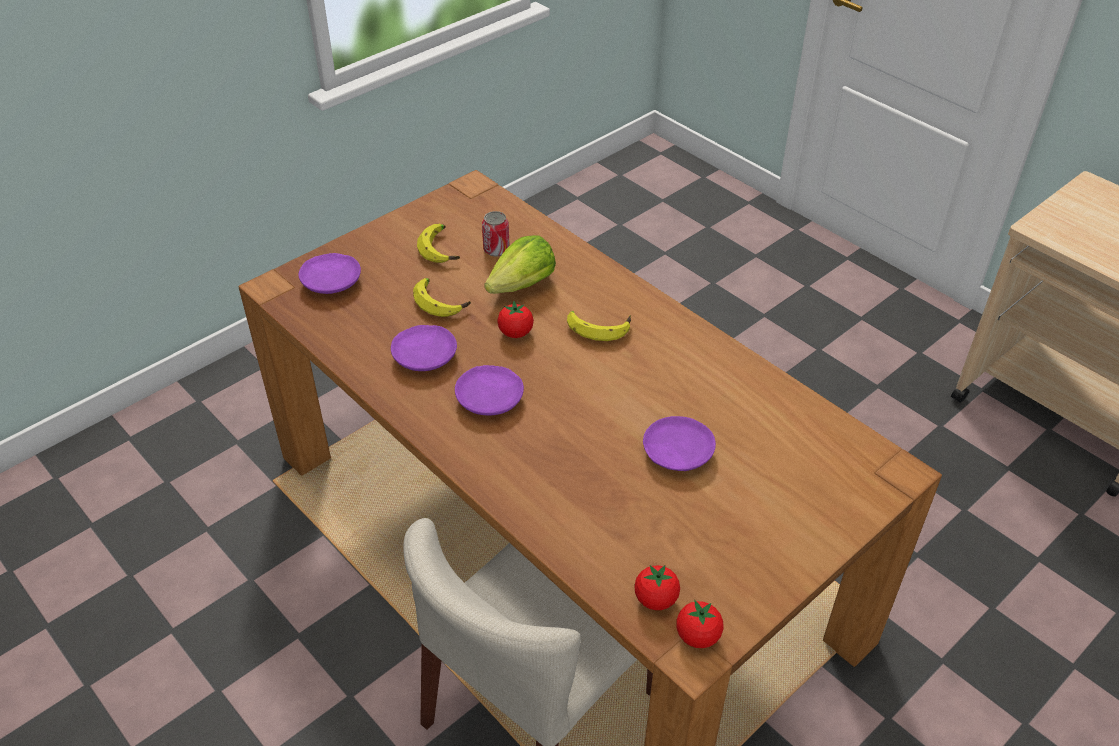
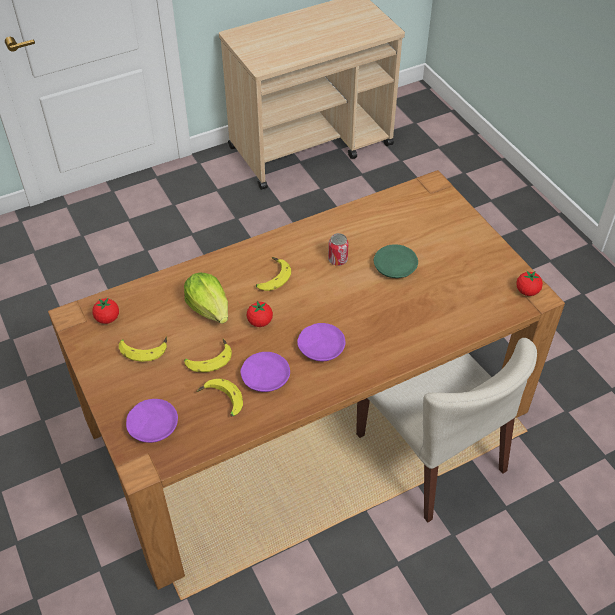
camera: 75 degrees left, 5 degrees up
can [482,211,510,257] -> can moved to [328,233,349,266]
tomato [634,565,680,610] -> tomato moved to [92,298,119,324]
purple plate [643,416,716,471] -> green plate [374,244,418,278]
none -> banana [196,379,243,417]

